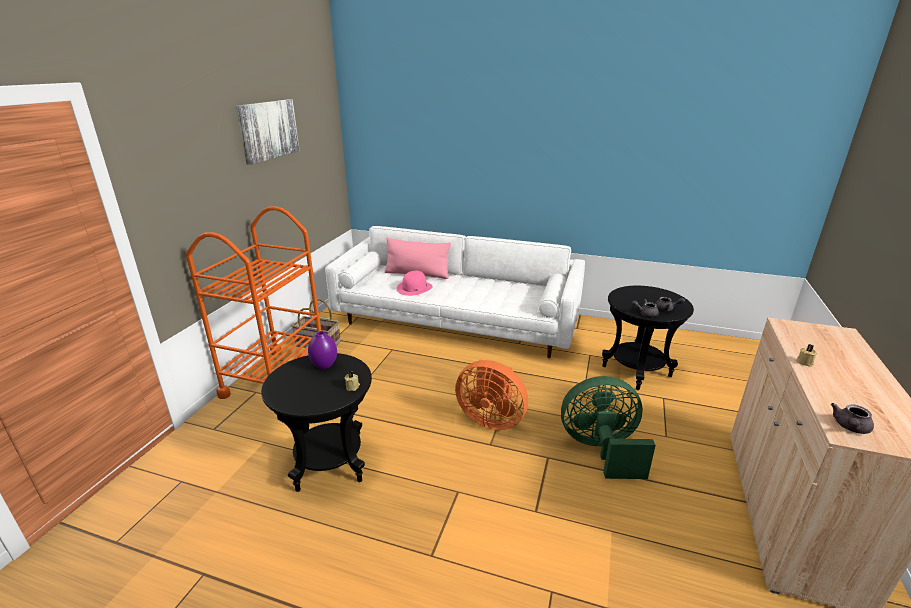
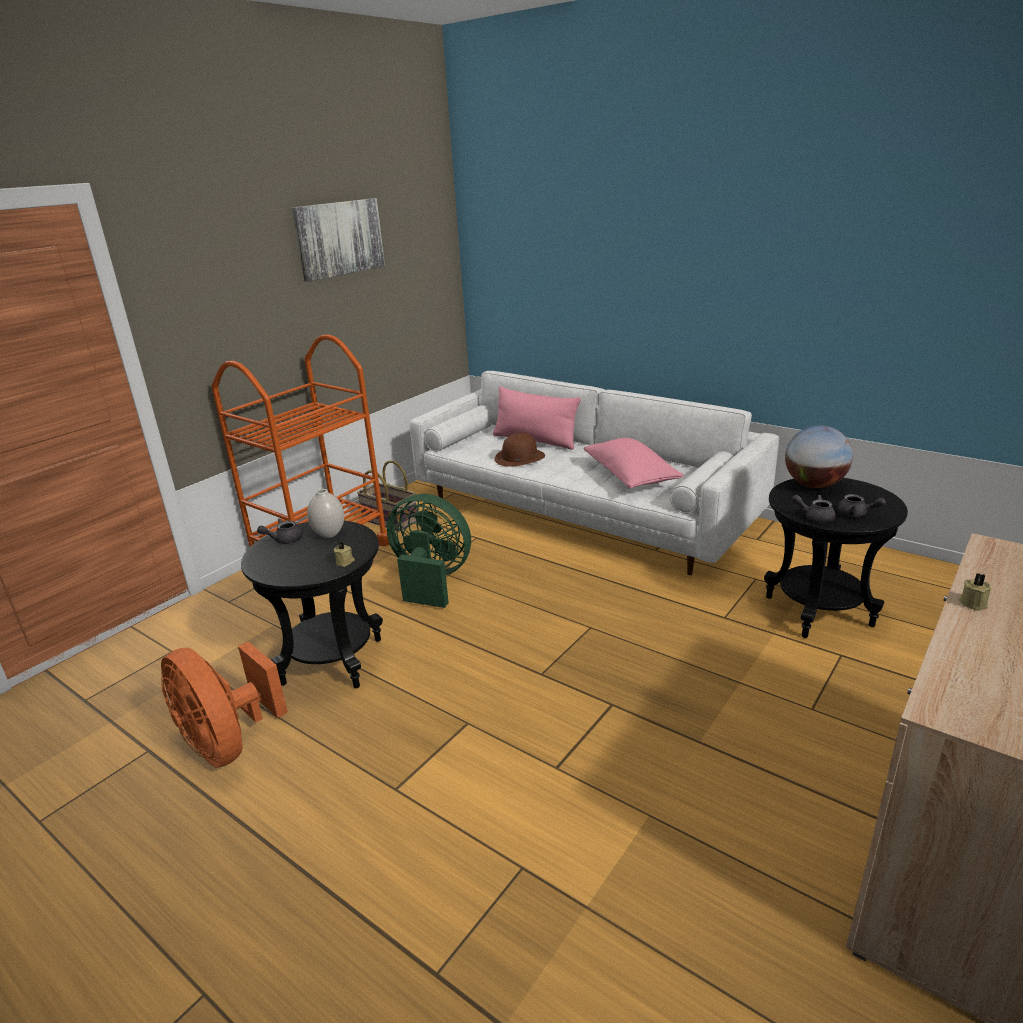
camera: 20 degrees right, 0 degrees up
purple vase [308,331,337,369] -> white vase [307,489,344,538]
pink hat [397,271,433,296] -> brown hat [494,433,545,467]
orange fan [455,360,528,430] -> orange fan moved to [161,642,288,768]
green fan [561,376,656,479] -> green fan moved to [387,494,471,608]
grey teapot [831,403,874,434] -> grey teapot moved to [257,518,303,544]
none -> pink pillow [584,438,684,488]
none -> globe [785,425,853,488]

